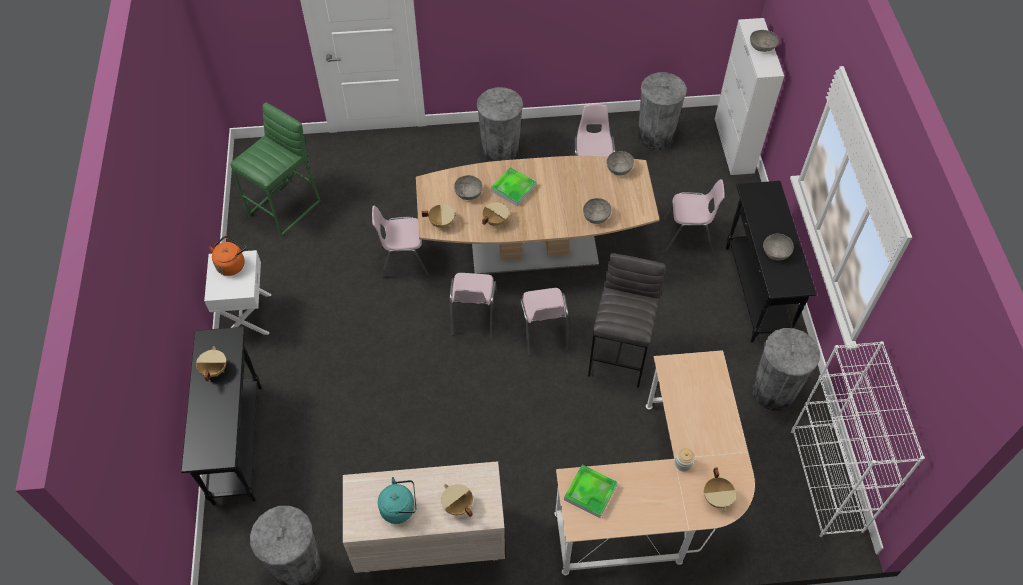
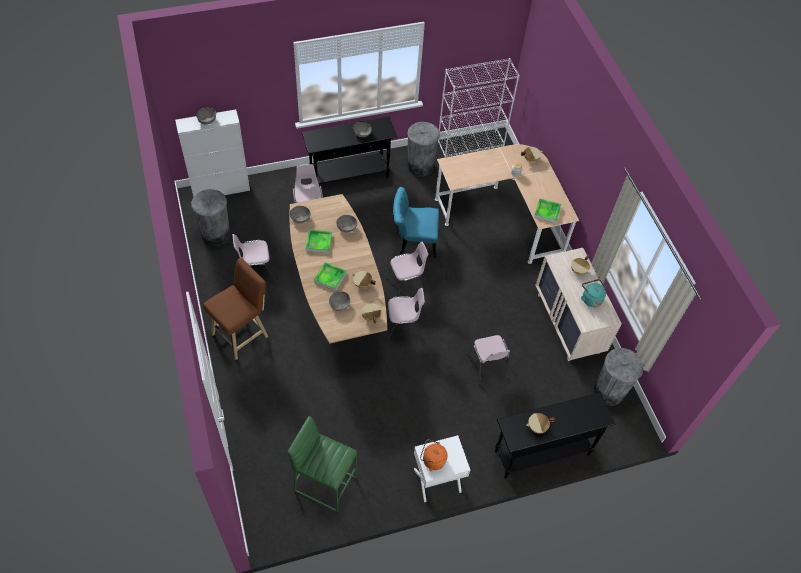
camera: 105 degrees left, 0 degrees up
pink chair [372,206,429,278] -> pink chair moved to [467,335,510,385]
grey trash can [477,87,523,162] -> brown stool [203,258,268,360]
grey stool [588,253,665,388] -> turquoise chair [393,187,439,258]
none -> tray [305,230,332,253]

